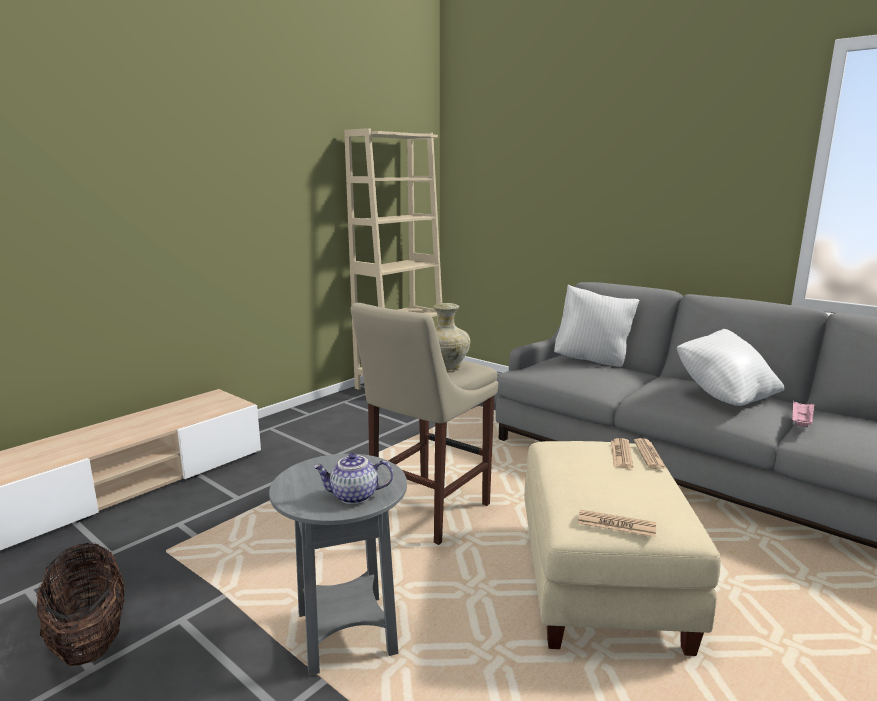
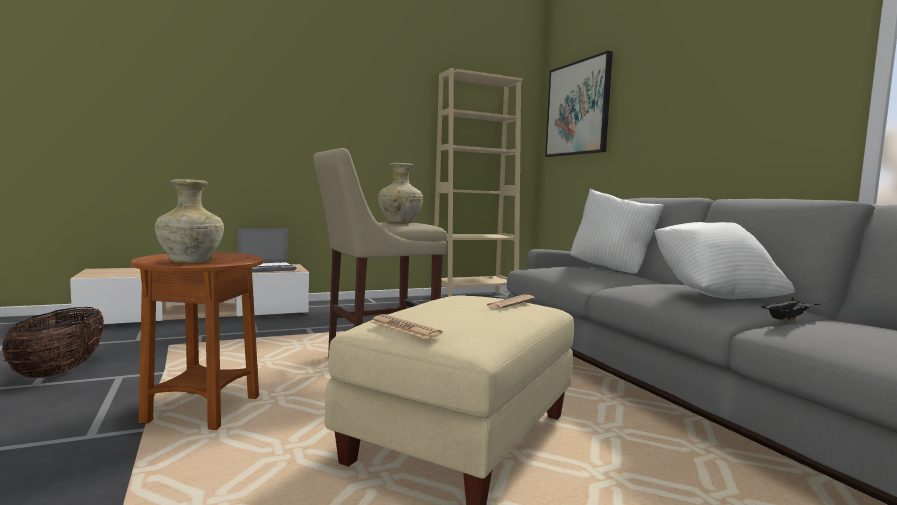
camera: 25 degrees right, 10 degrees down
grey side table [269,454,407,676] -> brown side table [131,252,264,430]
teapot [313,453,393,504] -> beige vase [155,179,224,263]
newspaper [634,438,667,469] -> none
pink tray [792,400,815,427] -> black tray [761,298,820,322]
none -> laptop [238,228,297,272]
none -> picture [545,51,613,157]

